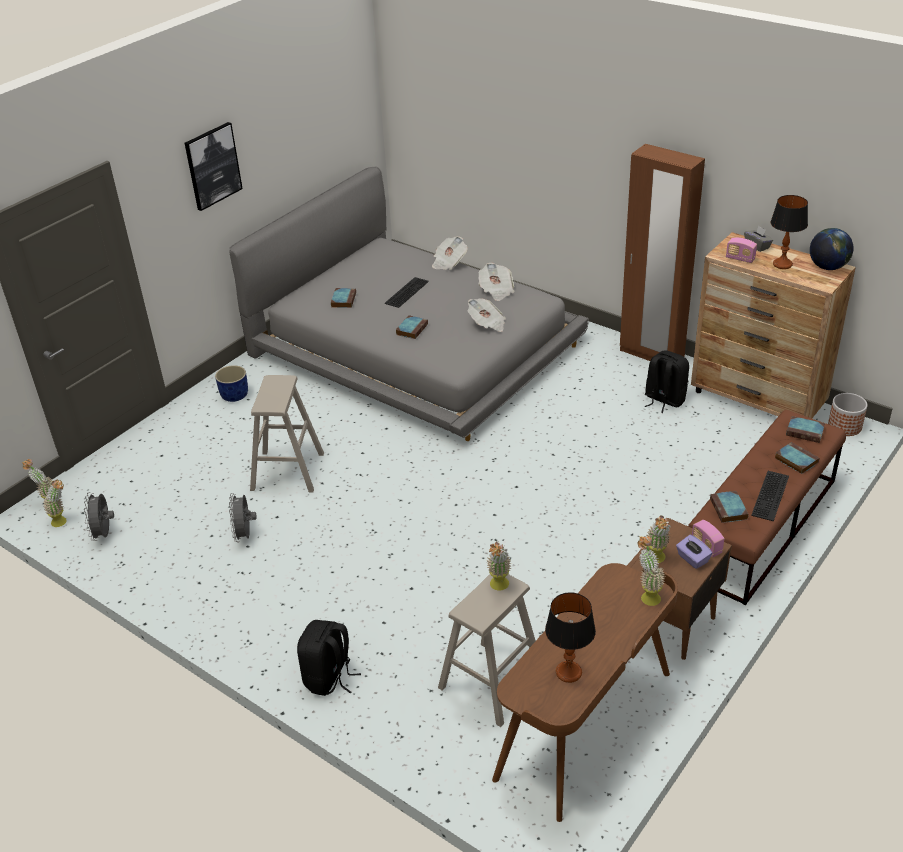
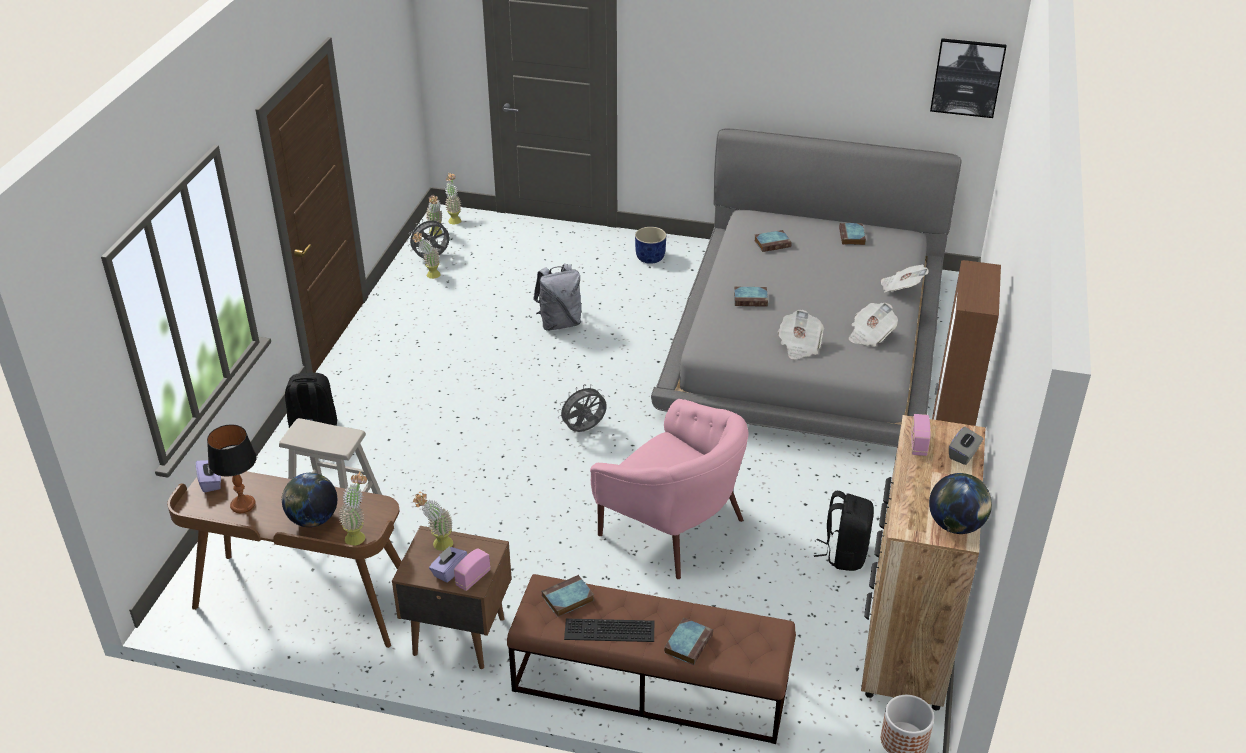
camera: 65 degrees right, 0 degrees up
picture [185,122,243,211] -> picture moved to [930,38,1006,118]
grey fan [229,493,257,542] -> grey fan moved to [558,384,607,432]
beige stool [250,375,324,493] -> grey backpack [533,264,581,331]
keyboard [384,277,429,308] -> none
potted plant [487,541,511,591] -> potted plant moved to [412,232,441,279]
table lamp [771,195,808,269] -> none
book [786,416,825,443] -> book moved to [839,223,866,245]
none -> purple tissue box [196,460,221,493]
none -> globe [282,473,337,527]
none -> pink armchair [590,399,748,579]

